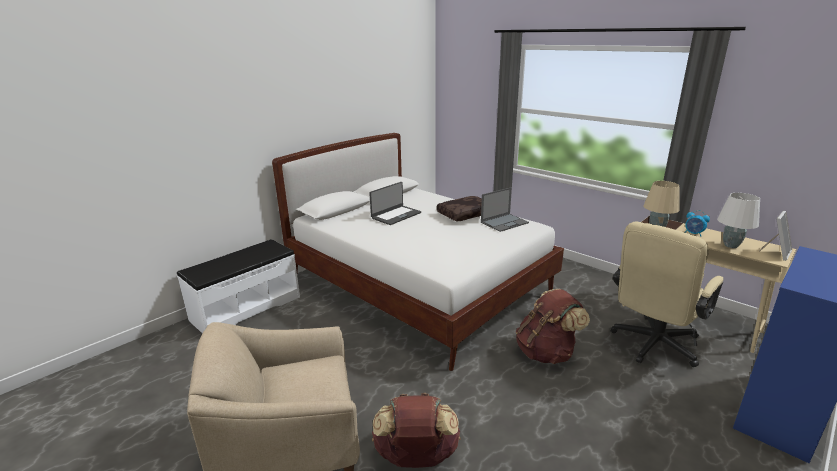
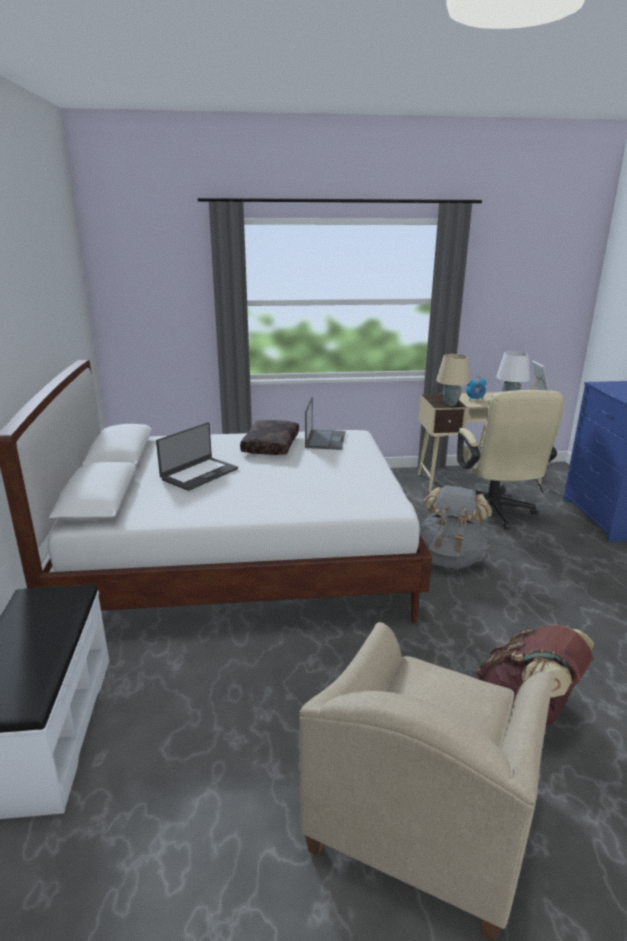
camera: 50 degrees left, 0 degrees up
laptop [369,182,421,225] -> laptop turned 45 degrees clockwise [156,422,238,491]
brown backpack [516,289,590,364] -> grey backpack [419,485,492,569]

